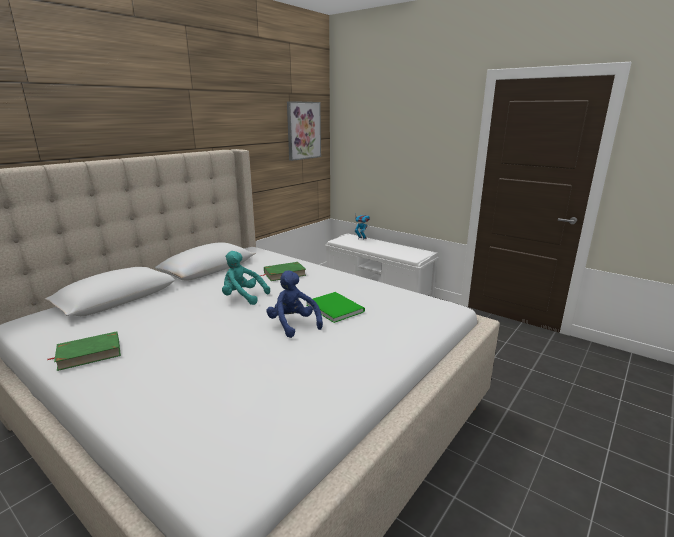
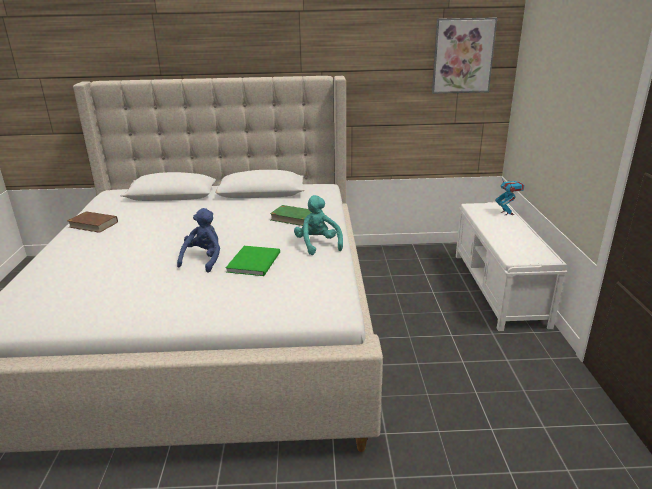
camera: 50 degrees right, 5 degrees up
green book [48,331,121,371] -> brown book [67,211,118,233]
turquoise plush toy [222,251,270,305] -> turquoise plush toy moved to [294,195,343,255]

